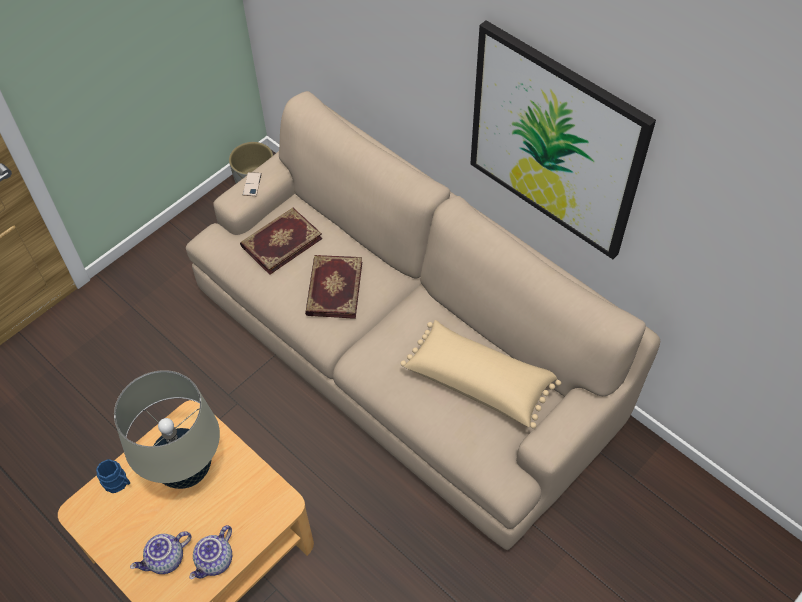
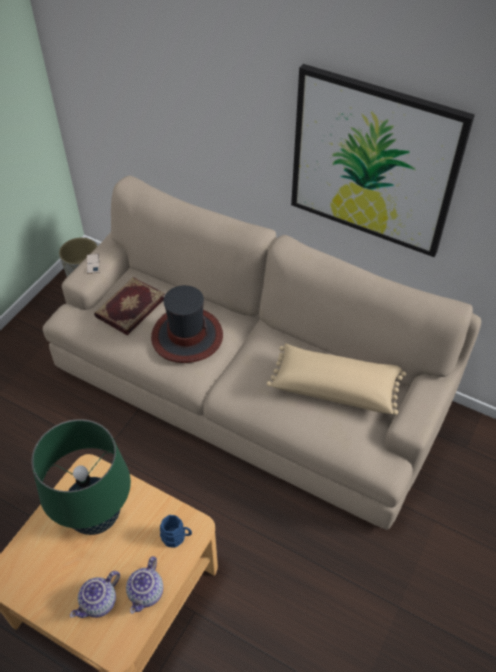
camera: 15 degrees left, 5 degrees down
blue mug [96,459,130,493] -> blue mug moved to [160,515,192,548]
beige table lamp [114,370,220,489] -> green table lamp [32,419,131,535]
book [305,255,362,319] -> hat [151,285,223,363]

